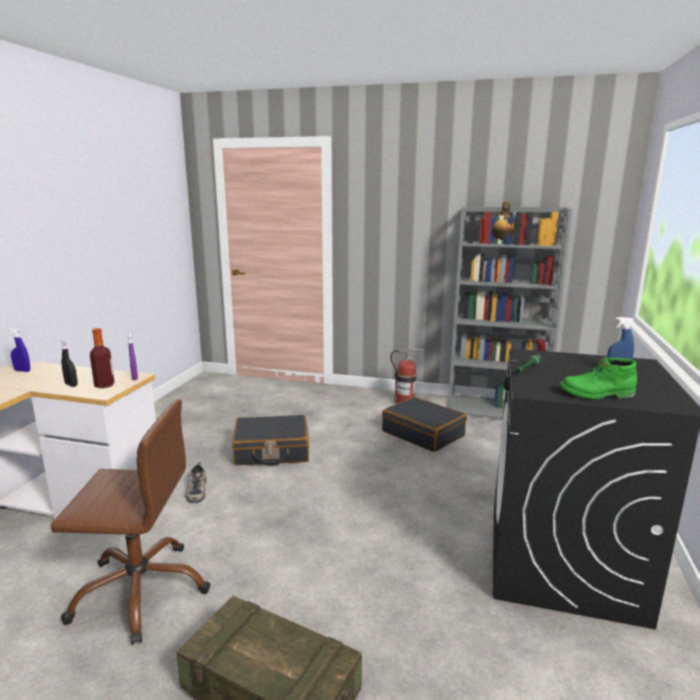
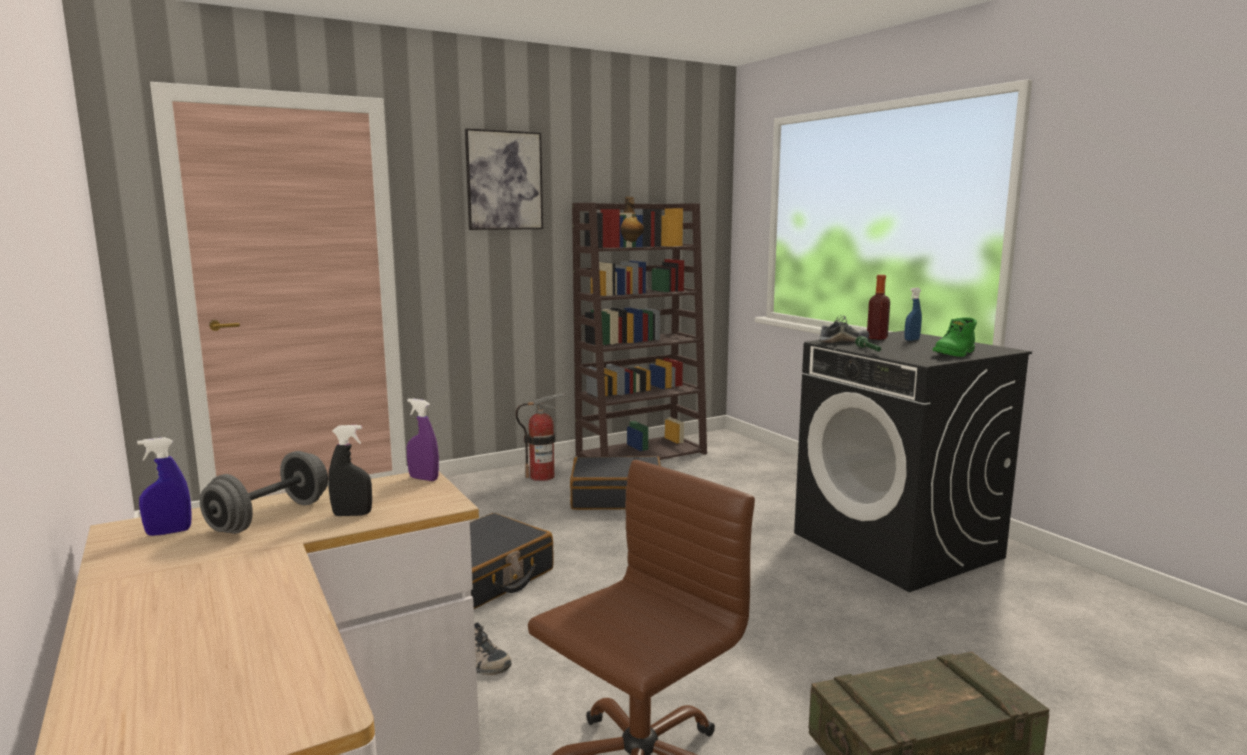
camera: 45 degrees left, 5 degrees down
bottle [90,328,114,388] -> bottle moved to [867,275,890,340]
grey bookcase [448,206,572,419] -> brown bookcase [572,203,707,460]
none -> grey dumbbell [200,451,328,534]
none -> picture [465,128,543,230]
none -> shoe [819,315,869,343]

